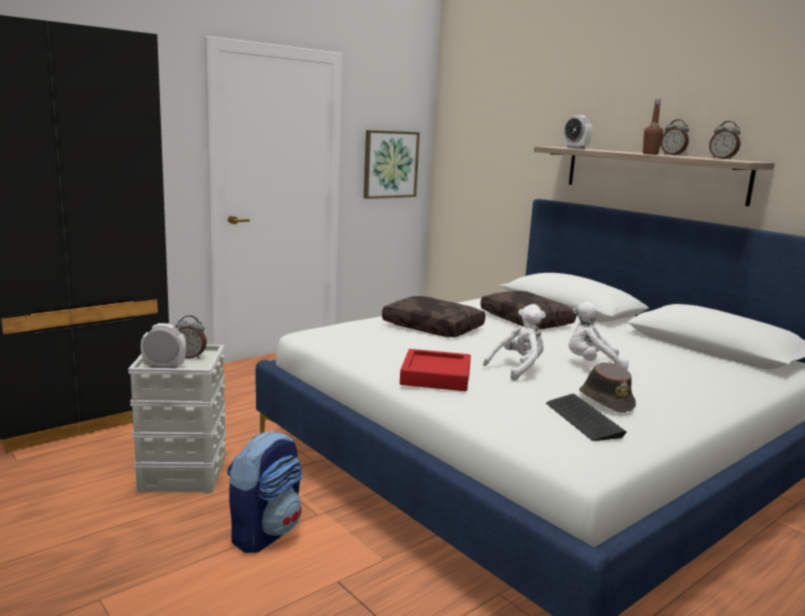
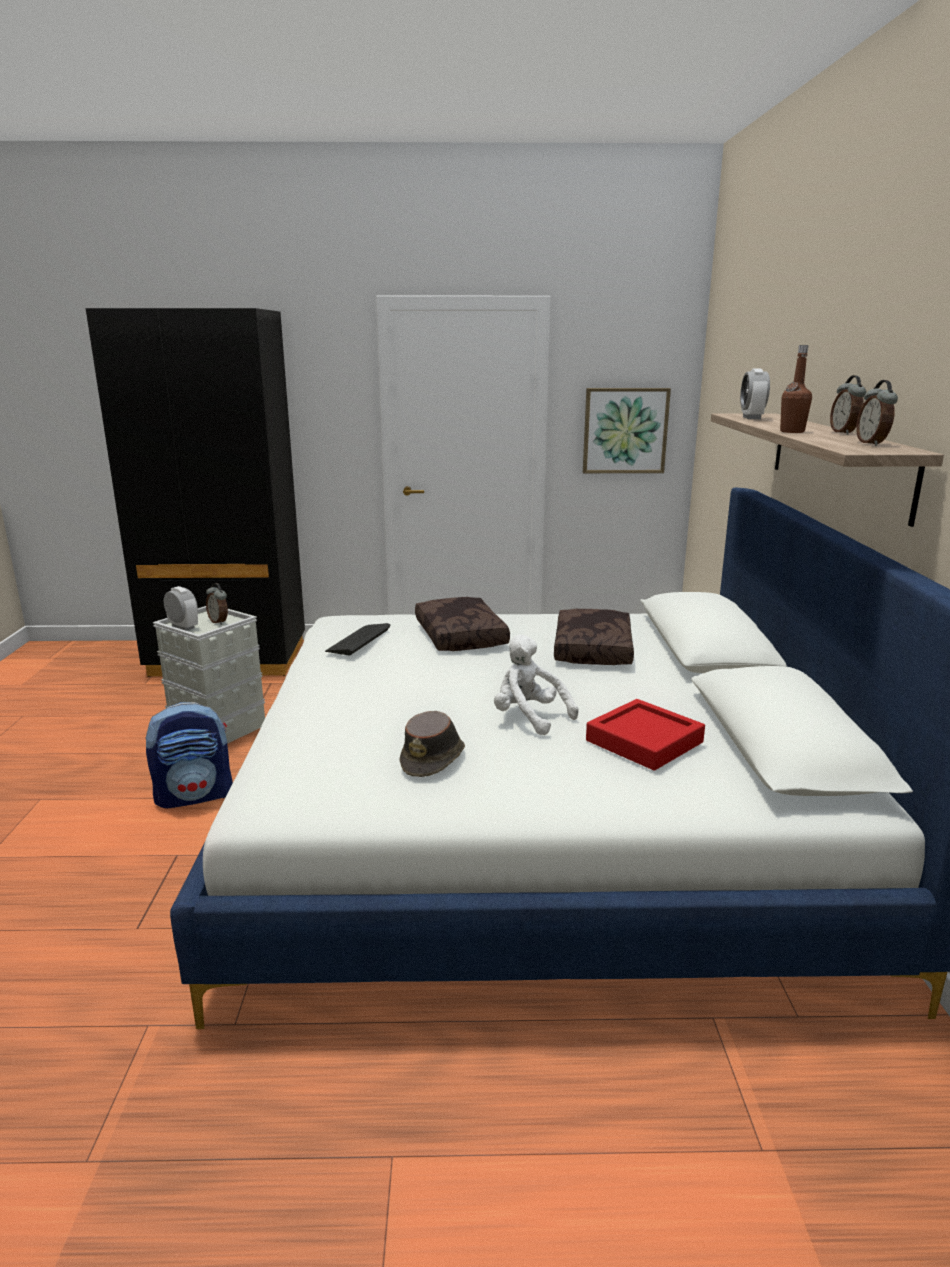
camera: 40 degrees right, 5 degrees up
red tray [400,349,471,391] -> red tray moved to [586,699,705,771]
white plush toy [483,304,546,381] -> none
keyboard [546,394,627,441] -> keyboard moved to [325,623,391,655]

